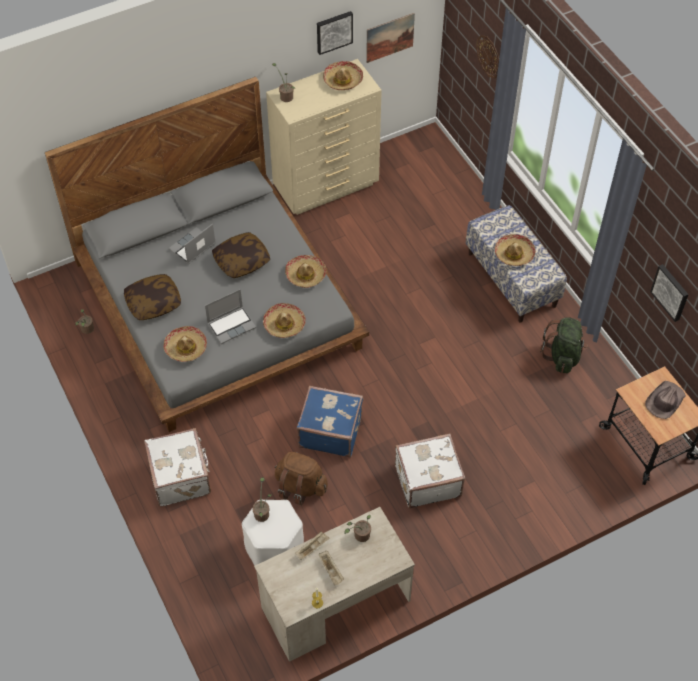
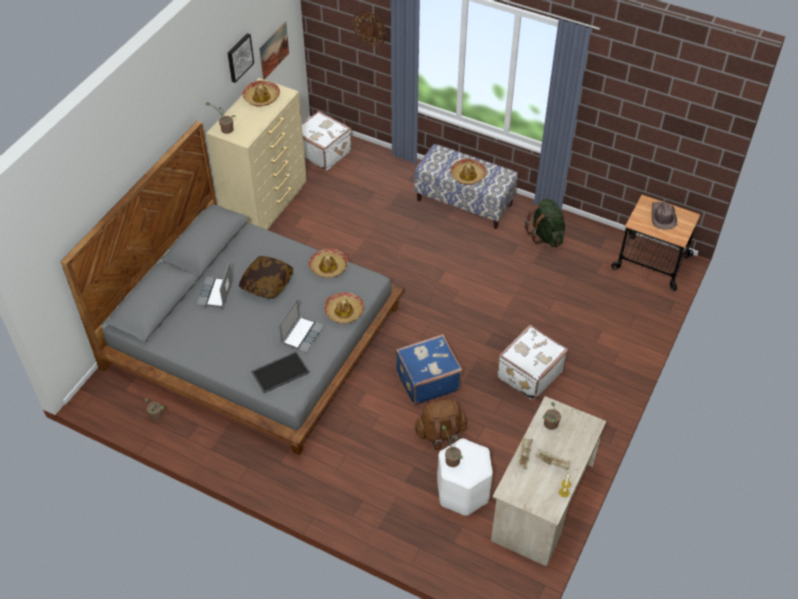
camera: 35 degrees left, 5 degrees down
pillow [124,274,181,320] -> none
white suitcase [144,428,211,506] -> white suitcase moved to [302,111,352,171]
hat [163,326,207,362] -> tray [251,351,310,393]
picture [650,264,689,322] -> none

